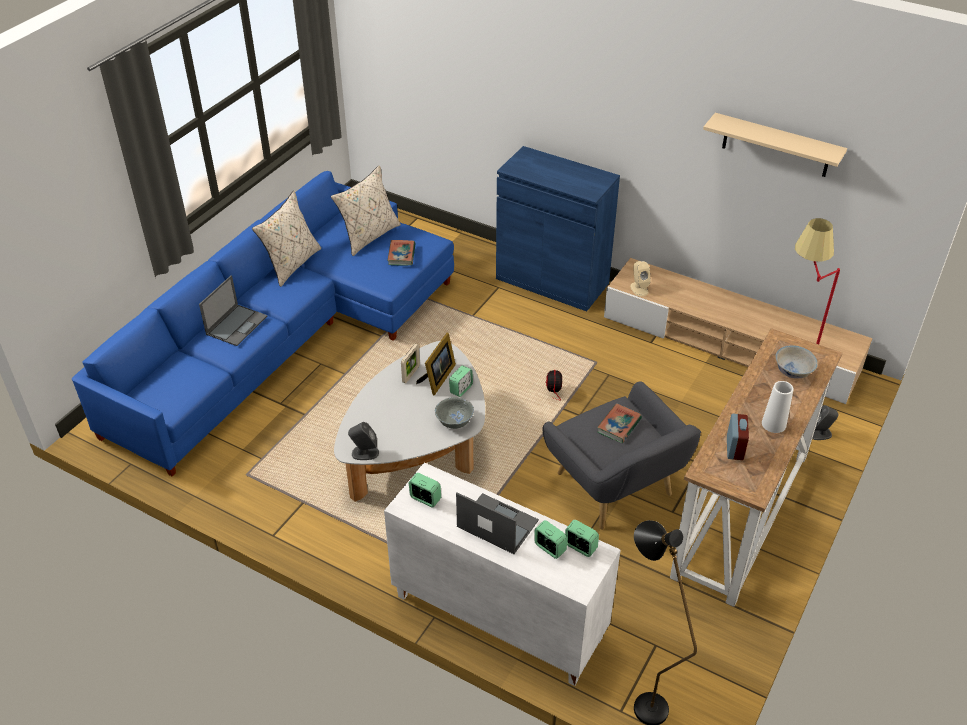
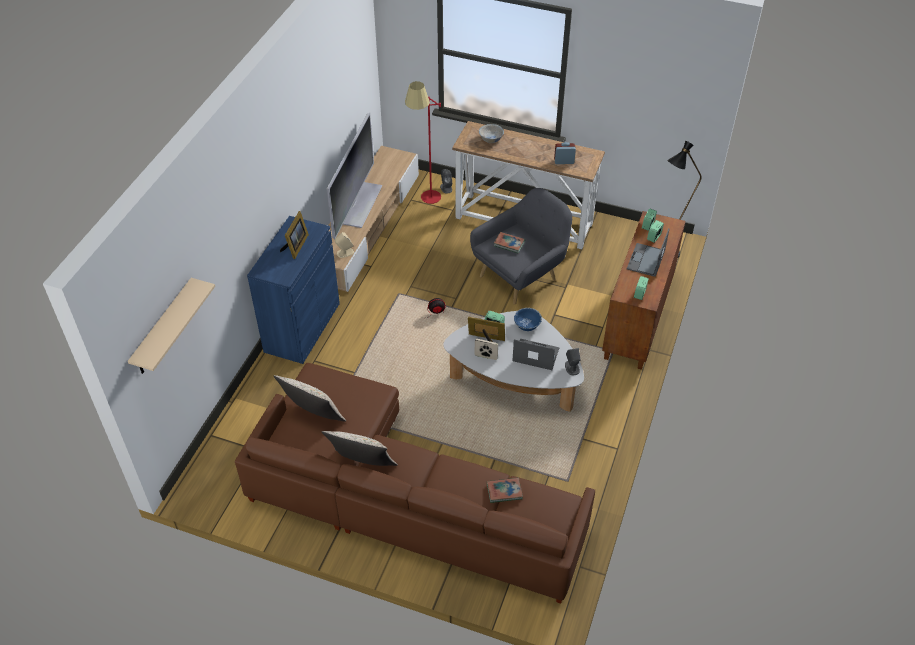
camera: 100 degrees left, 5 degrees up
blue sofa [72,171,454,477] -> brown sofa [235,363,595,604]
laptop [199,275,267,346] -> laptop moved to [512,339,559,370]
white cabinet [384,462,621,686] -> brown cabinet [602,211,686,370]
book [387,240,416,265] -> book moved to [487,478,523,503]
grey bowl [435,397,474,429] -> blue bowl [514,308,542,331]
beige shelf [703,113,847,177] -> beige shelf moved to [128,278,215,374]
white vase [762,381,794,433] -> none
none -> picture frame [280,211,309,259]
none -> television [327,112,382,240]

